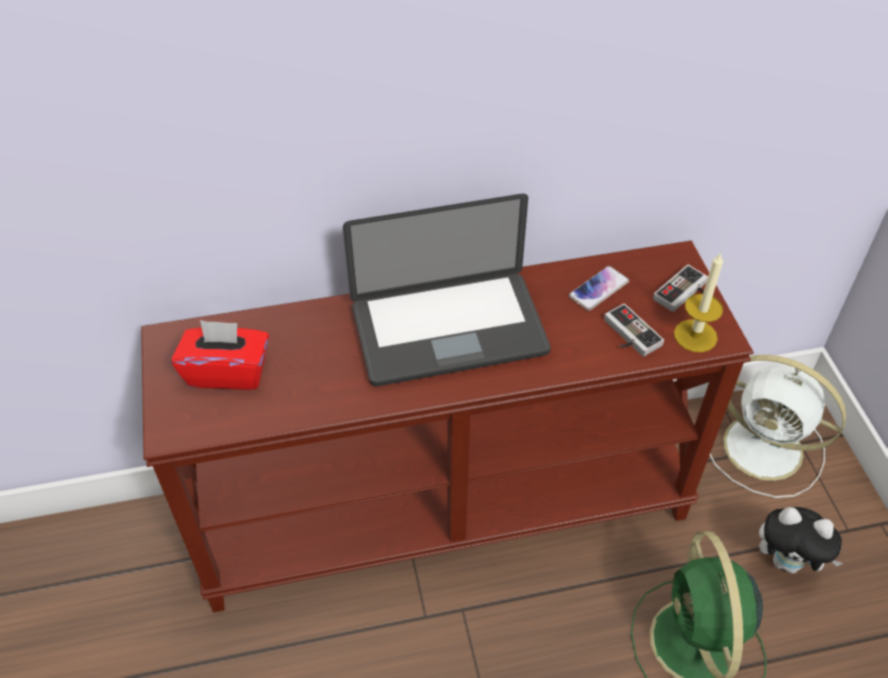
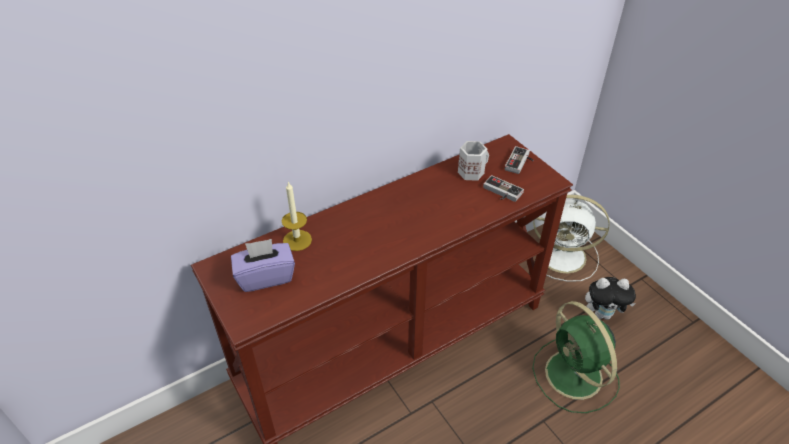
camera: 20 degrees left, 5 degrees down
red tissue box [171,320,269,390] -> purple tissue box [231,239,295,292]
laptop [343,194,551,386] -> none
phone [569,266,629,311] -> white mug [458,141,489,181]
candle [674,252,723,352] -> candle moved to [282,182,312,251]

